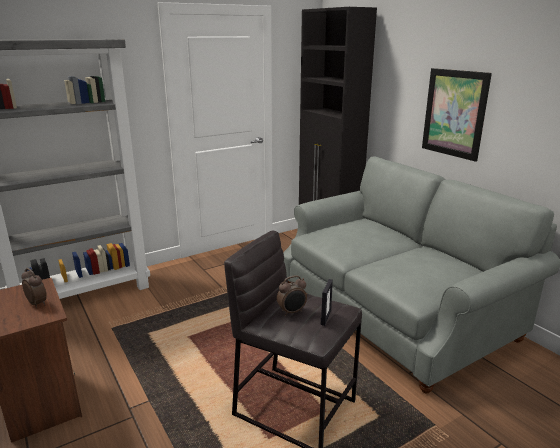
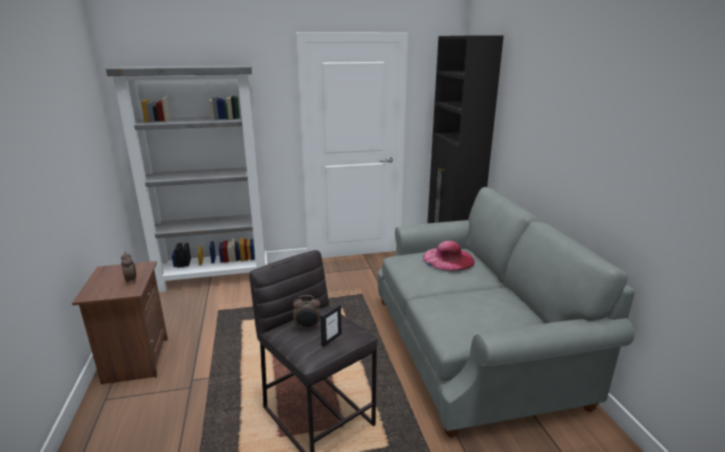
camera: 20 degrees right, 0 degrees up
picture [422,68,492,162] -> none
none -> pink hat [423,241,475,271]

